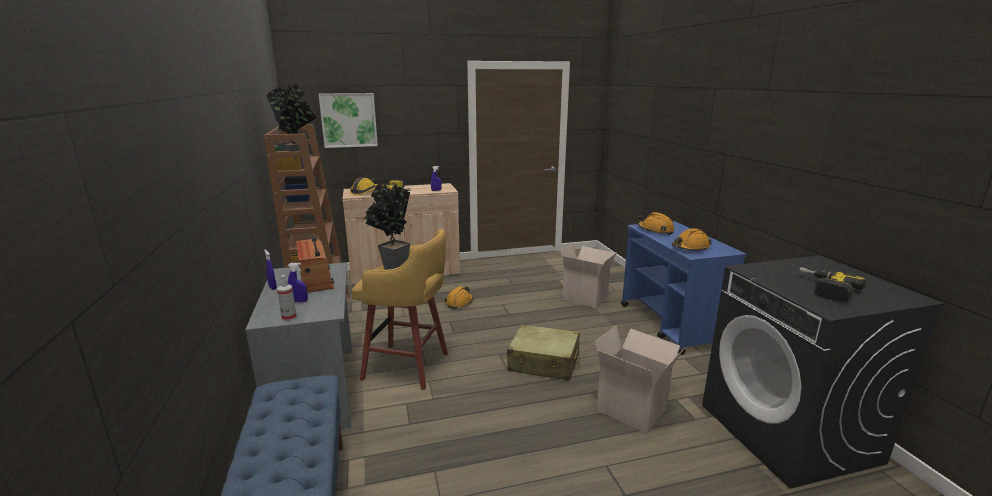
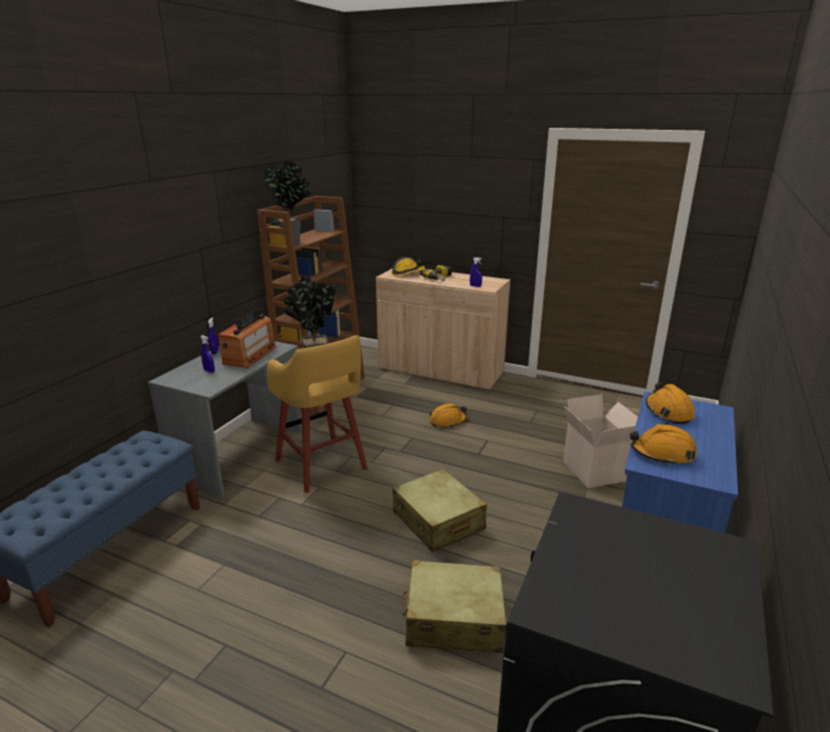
camera: 40 degrees right, 5 degrees up
spray bottle [277,275,297,321] -> none
picture [319,93,378,148] -> none
cardboard box [595,325,684,433] -> beige suitcase [402,560,506,653]
power drill [799,267,866,302] -> none

